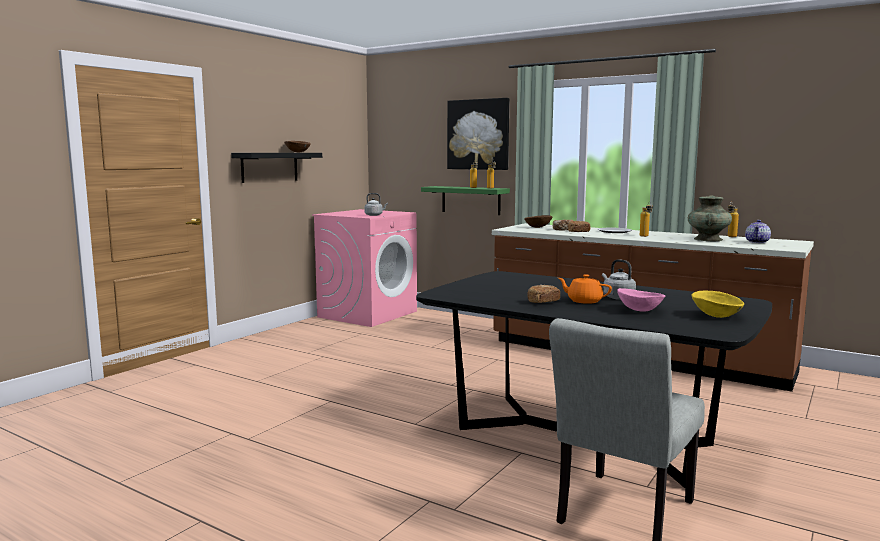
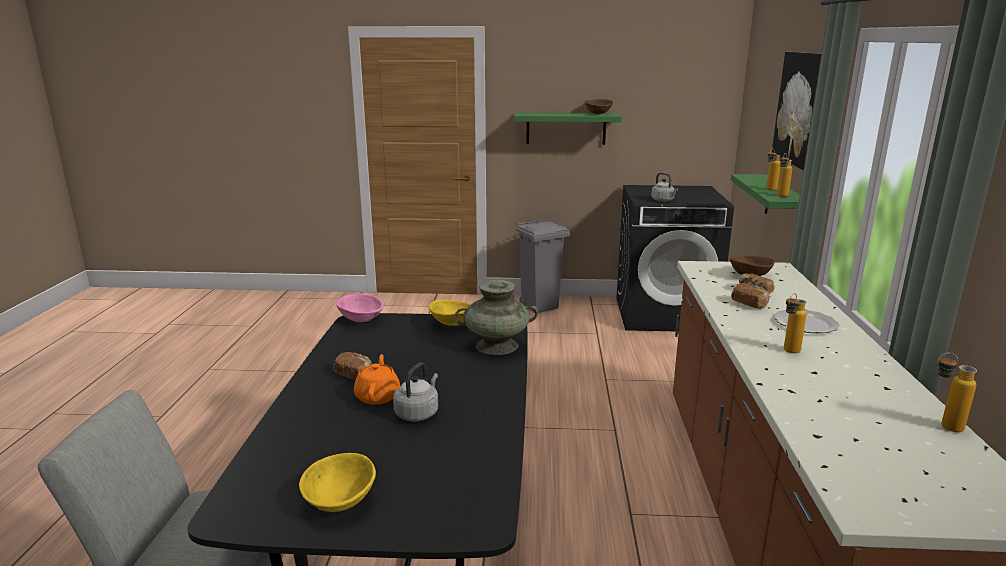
camera: 60 degrees right, 10 degrees up
black shelf [231,153,322,183] -> green shelf [514,112,622,145]
pink washing machine [312,209,417,327] -> black washing machine [616,185,734,332]
pink bowl [617,288,665,312] -> pink bowl moved to [336,294,383,322]
turquoise vase [688,196,732,241] -> turquoise vase moved to [454,280,538,355]
teapot [745,220,771,243] -> none
none -> yellow bowl [429,300,471,326]
none -> grey trash can [516,219,570,313]

